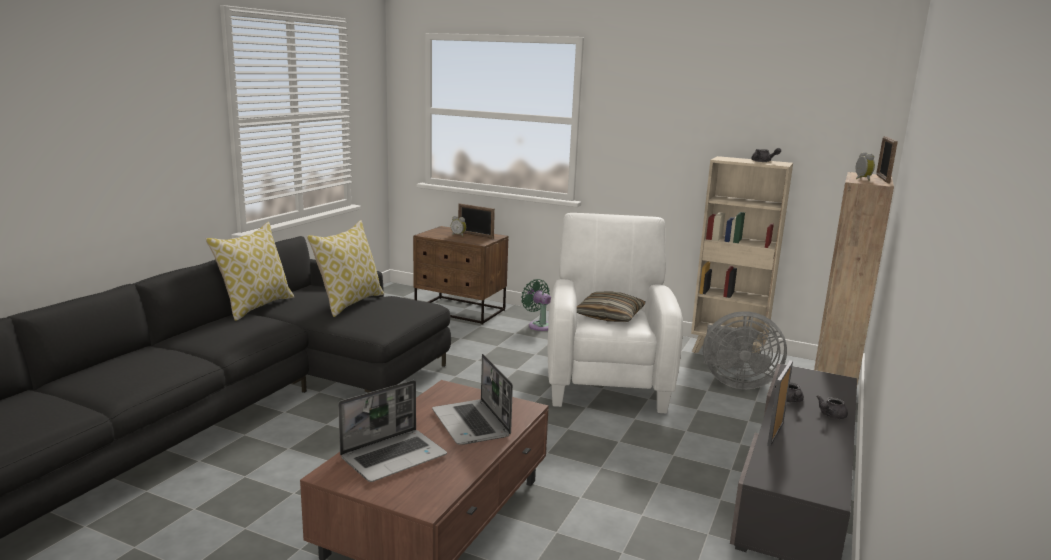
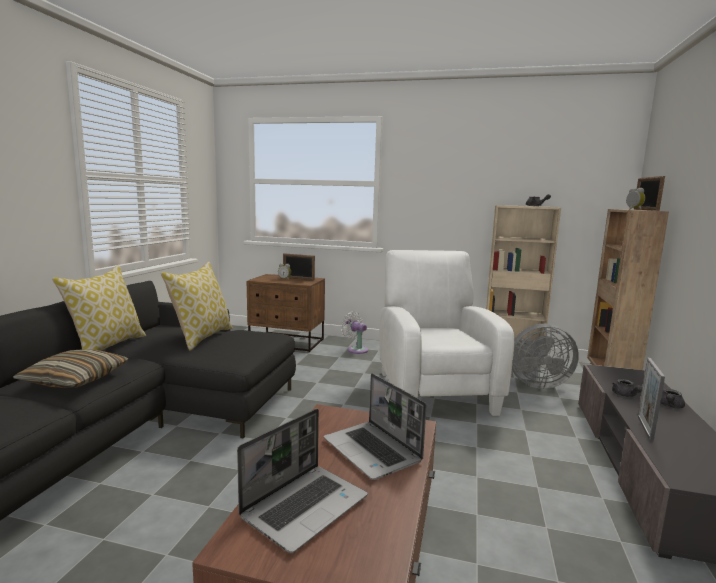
camera: 10 degrees left, 5 degrees down
green fan [521,279,551,331] -> white fan [341,312,368,354]
pillow [577,291,646,322] -> pillow moved to [13,349,128,388]

